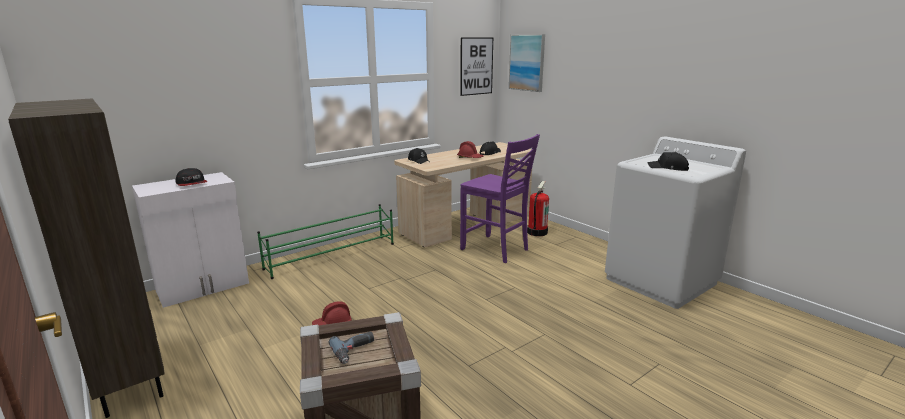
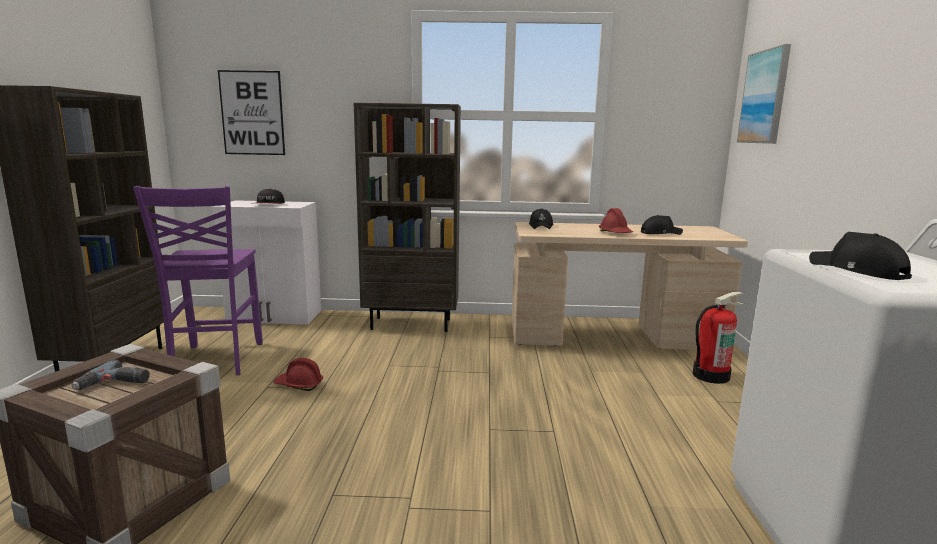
camera: 40 degrees right, 5 degrees down
green shoe rack [257,204,394,279] -> brown bookcase [354,103,461,332]
picture [460,38,493,96] -> picture moved to [218,70,285,155]
purple chair [460,134,540,263] -> purple chair moved to [133,186,263,376]

